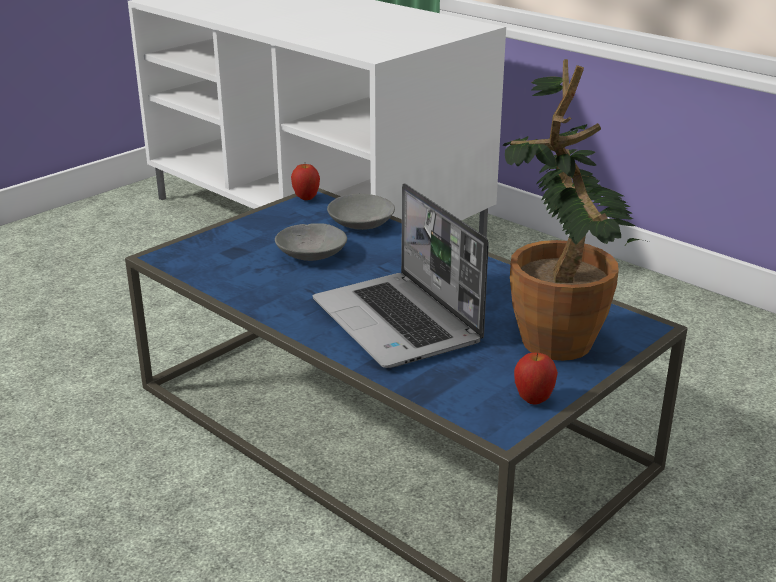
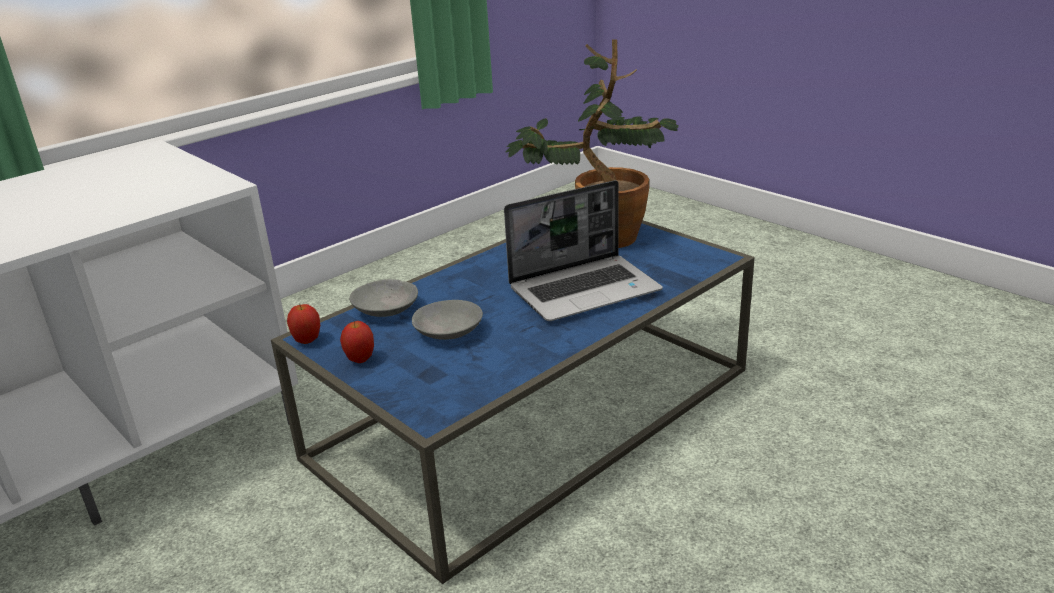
camera: 85 degrees left, 0 degrees up
apple [514,353,558,405] -> apple moved to [340,321,374,363]

